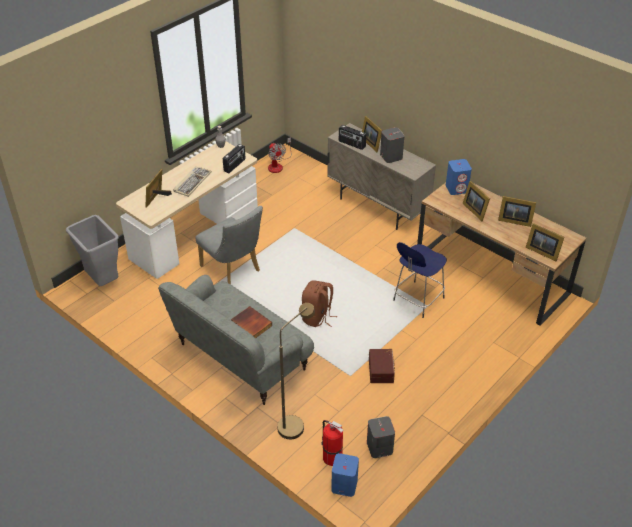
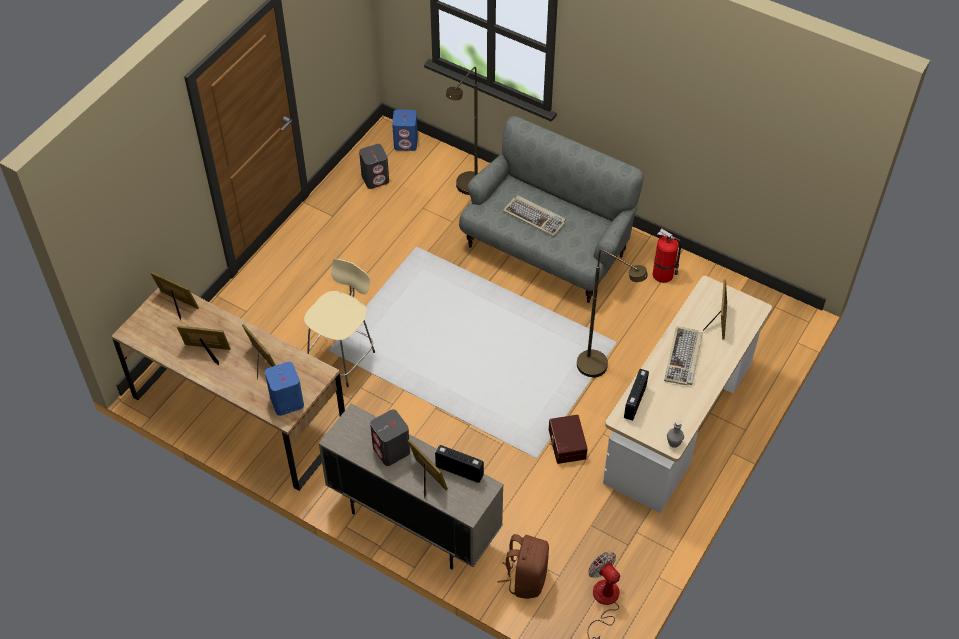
camera: 170 degrees right, 10 degrees up
grey trash can [66,215,119,286] -> none
grey chair [195,206,263,284] -> brown floor lamp [577,250,648,378]
book [231,306,272,338] -> keyboard [503,195,566,237]
brown backpack [302,280,337,327] -> brown backpack moved to [498,534,549,599]
fire extinguisher [321,420,343,466] -> fire extinguisher moved to [652,228,681,283]
brown storage box [369,349,395,383] -> brown storage box moved to [549,415,588,464]
blue stool [393,242,447,318] -> beige stool [304,259,375,387]

